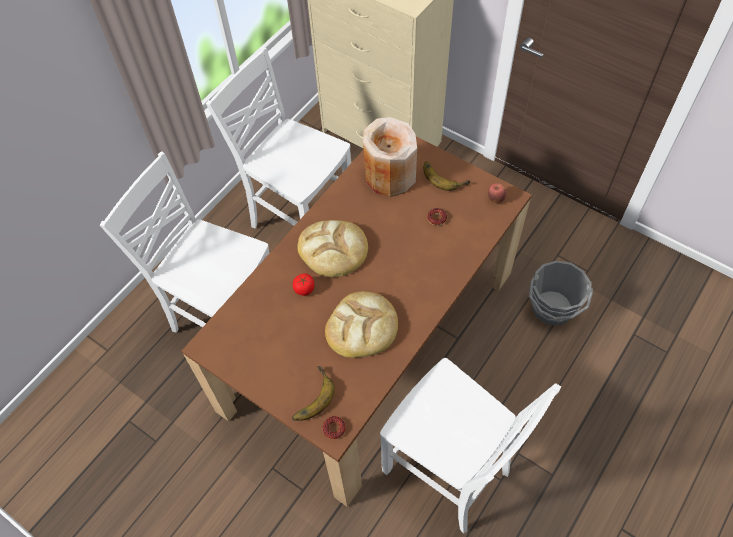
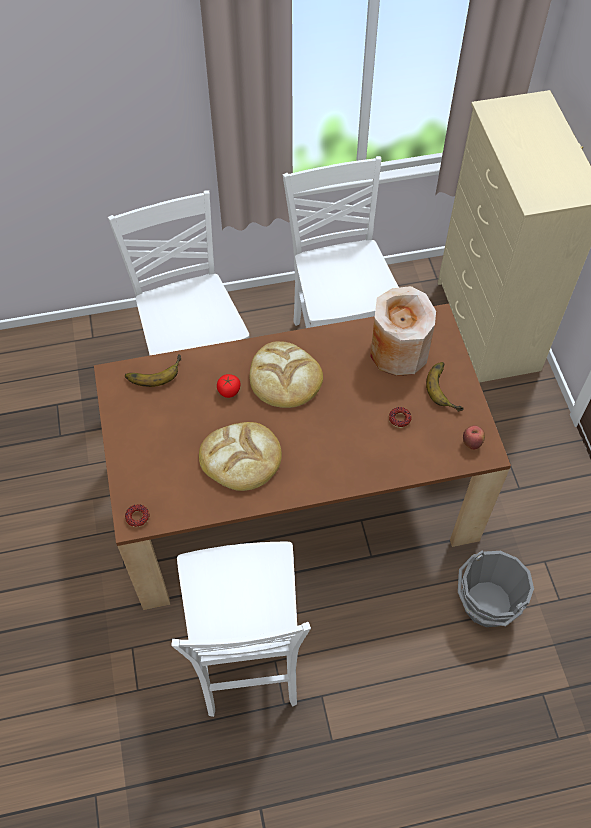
camera: 40 degrees right, 0 degrees up
banana [292,366,335,421] -> banana moved to [125,354,181,387]

